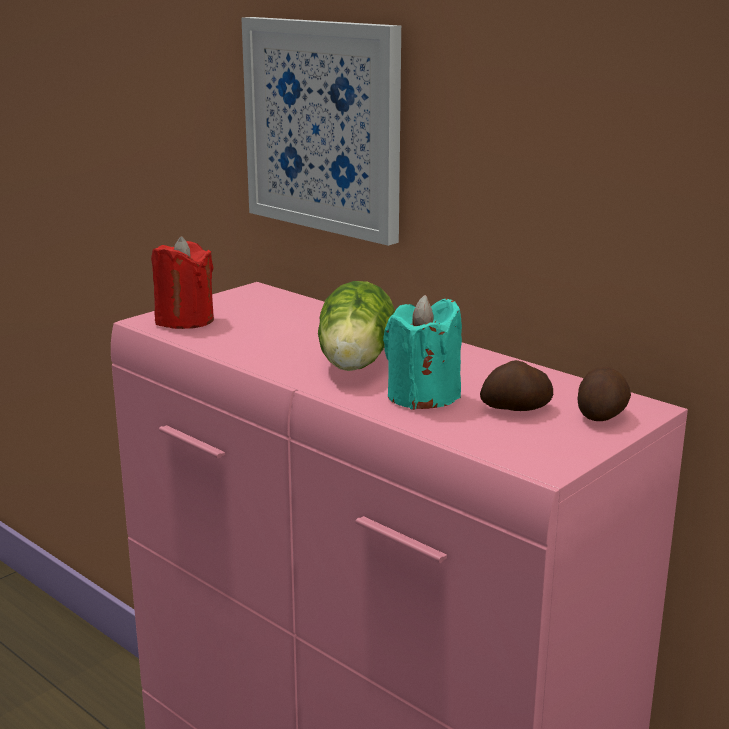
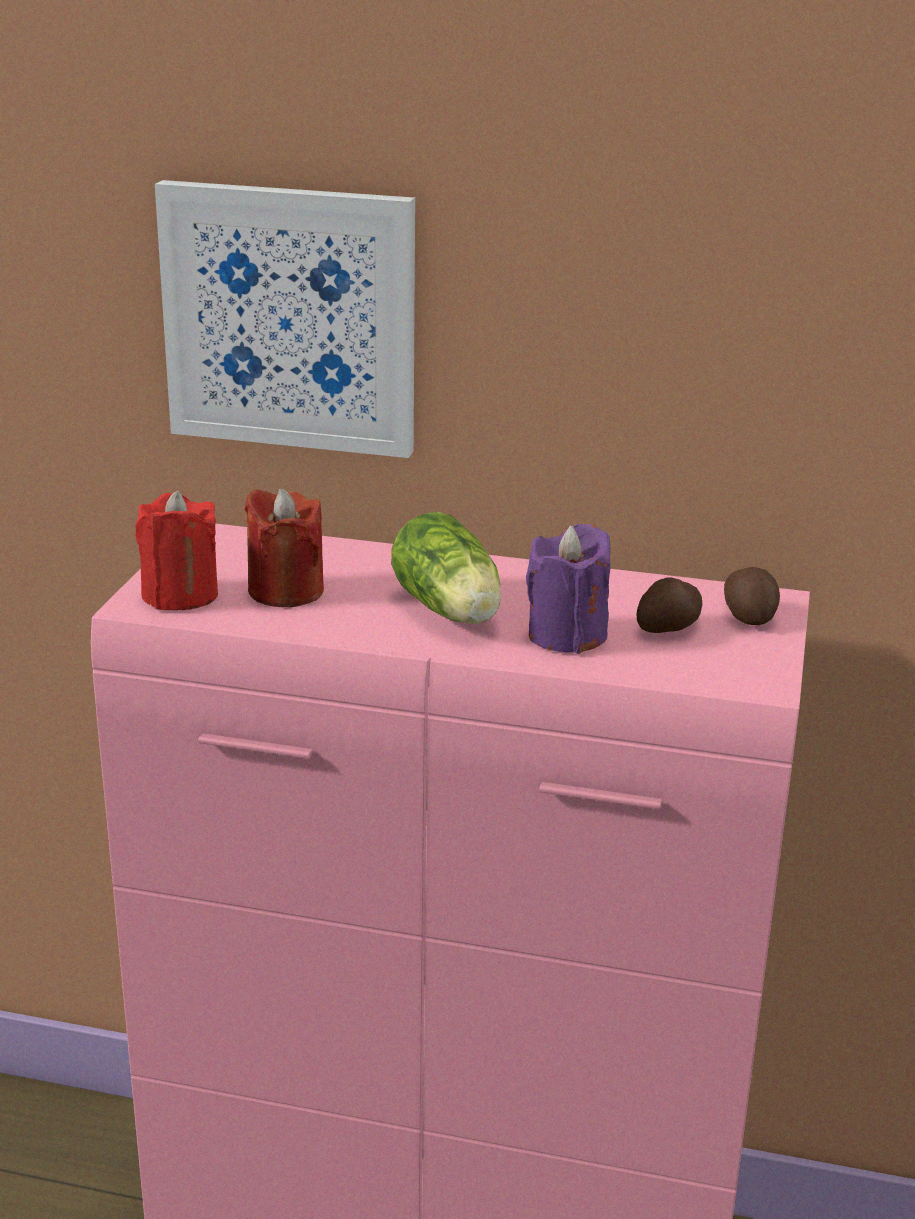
camera: 30 degrees left, 5 degrees up
turquoise candle [383,295,462,410] -> purple candle [526,524,611,654]
none -> red candle [244,488,324,607]

